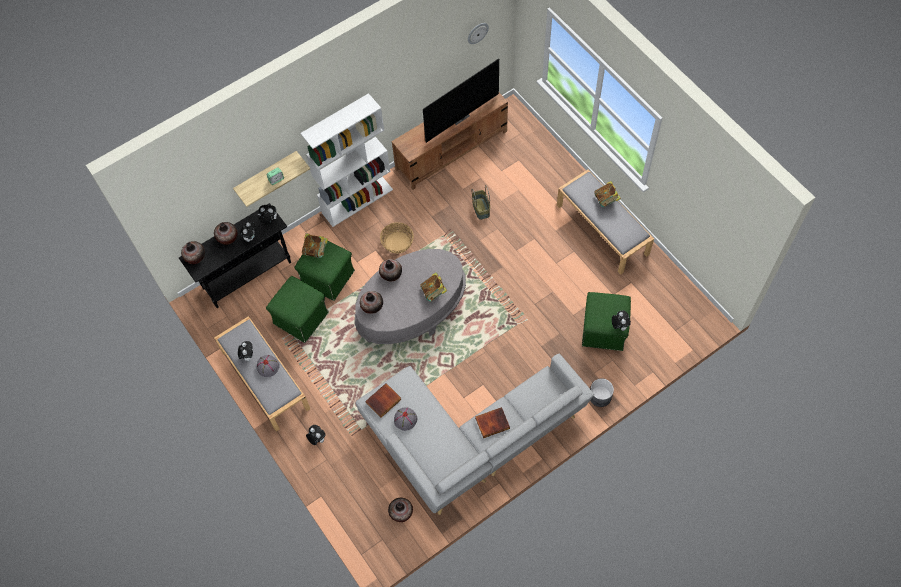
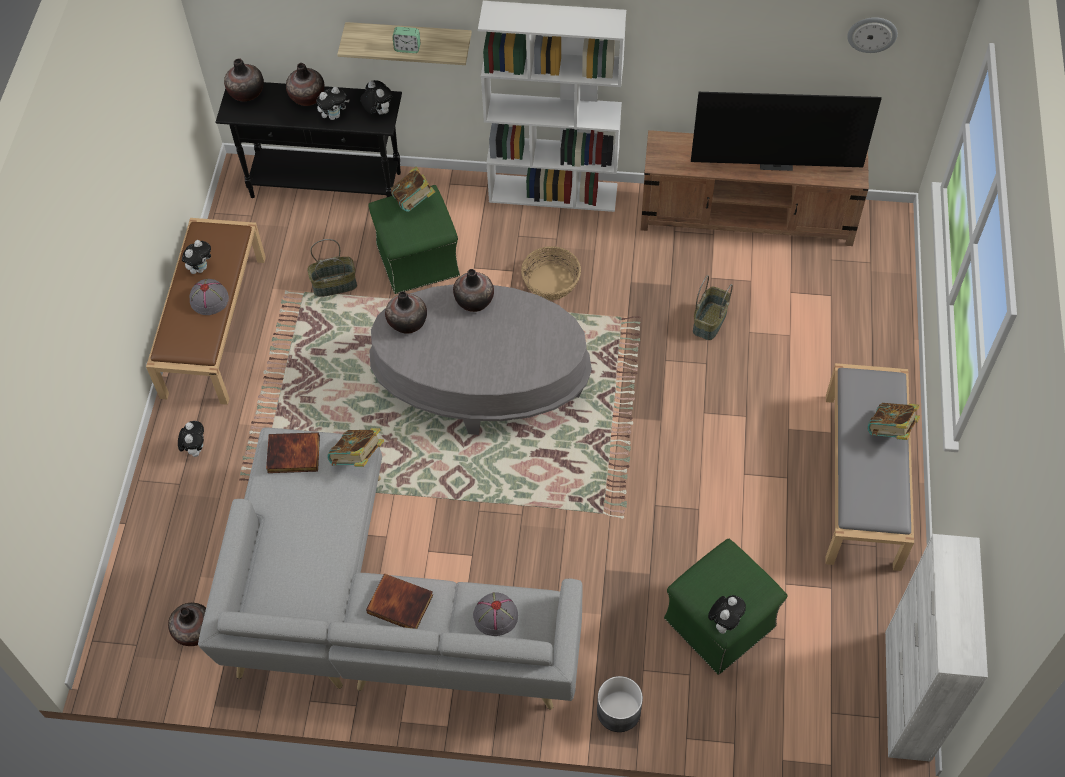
camera: 40 degrees right, 5 degrees down
grey bench [214,316,310,432] -> brown bench [146,218,266,405]
green ottoman [266,276,329,343] -> basket [307,239,357,297]
grey hat [394,408,417,431] -> grey hat moved to [473,593,518,636]
book [421,272,447,302] -> book moved to [327,428,384,467]
none -> white cabinet [885,534,988,762]

